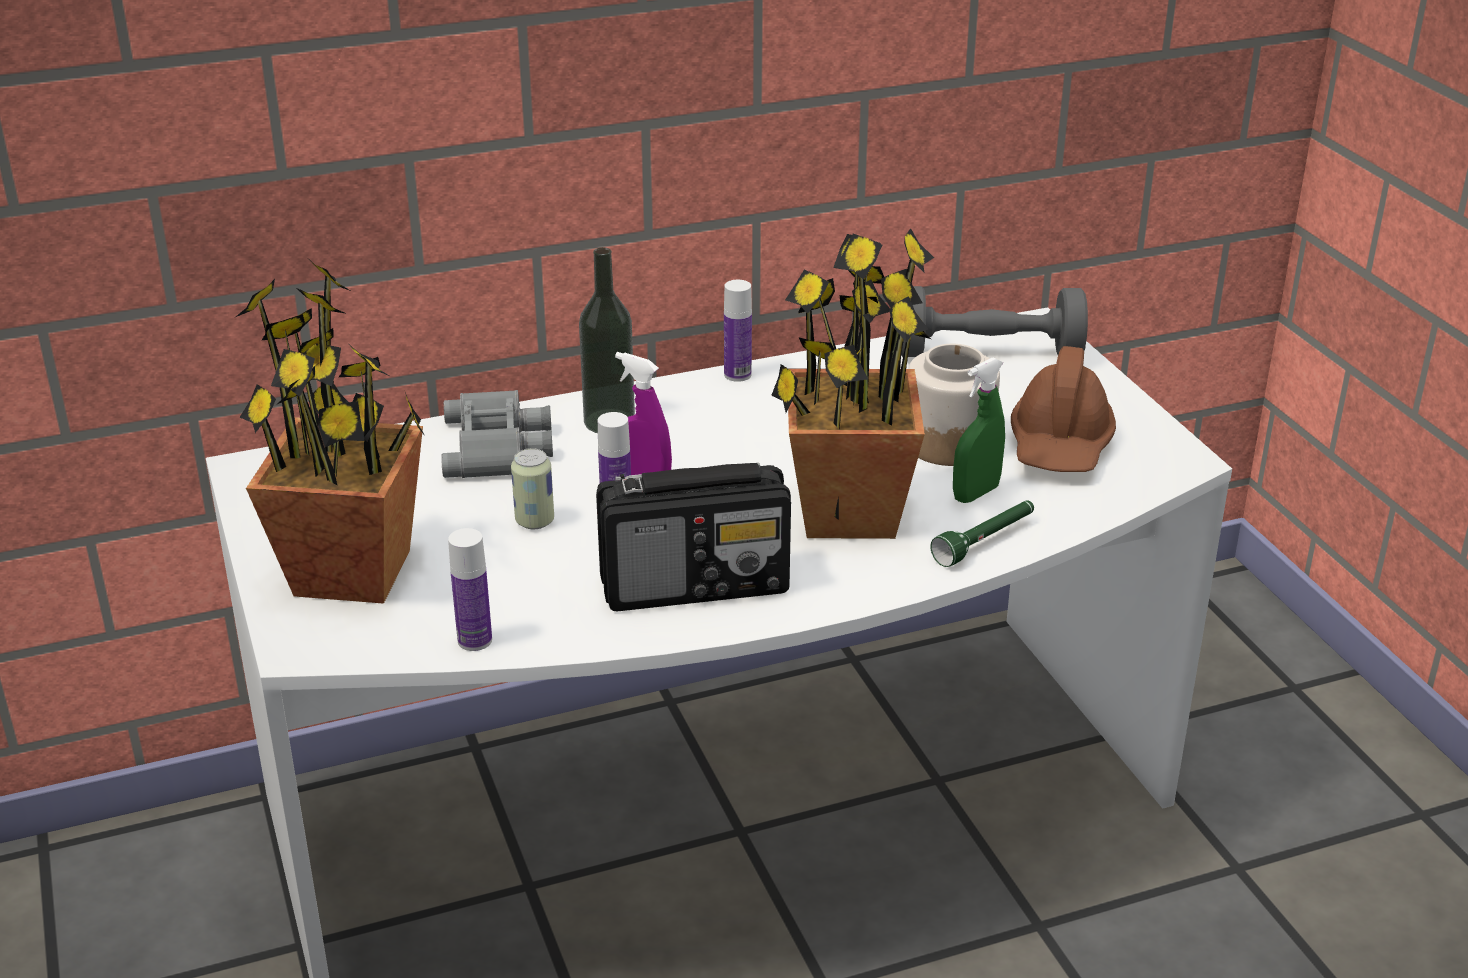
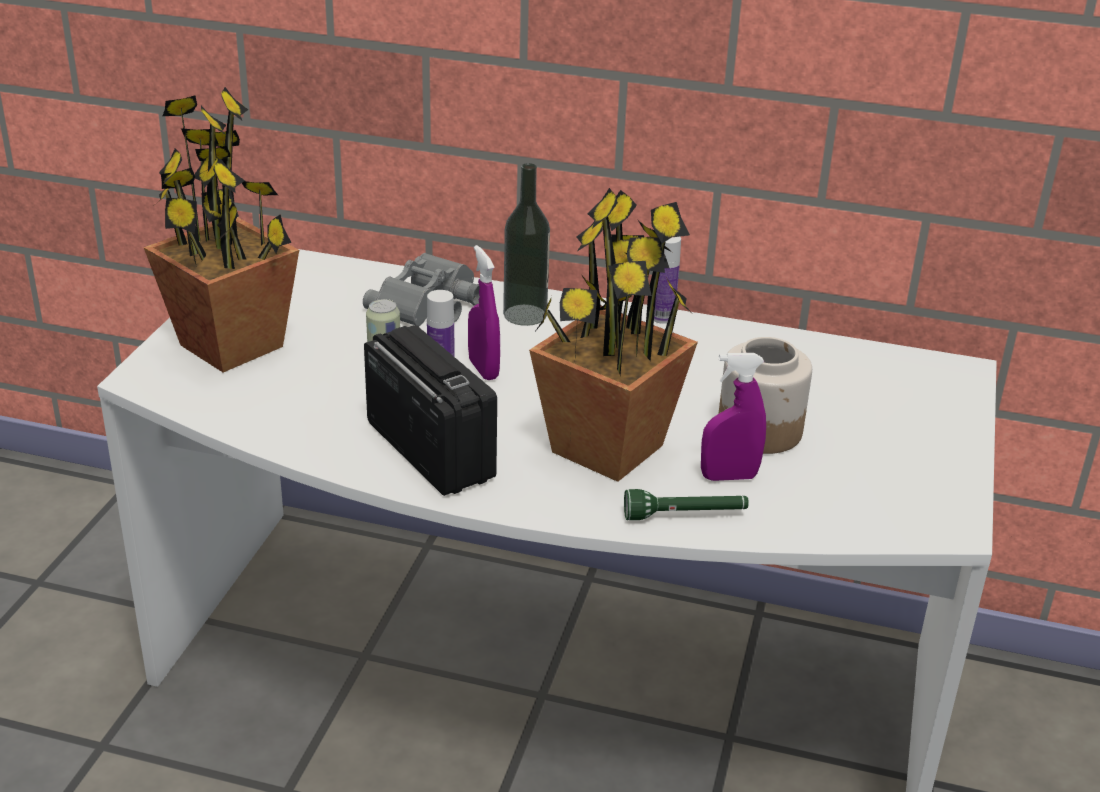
camera: 35 degrees right, 0 degrees up
bottle [448,528,492,651] -> none
radio [596,463,791,611] -> radio turned 150 degrees counterclockwise [364,325,497,496]
grey dumbbell [901,286,1088,357] -> none
green spray bottle [953,357,1005,503] -> purple spray bottle [701,353,766,481]
brown hard hat [1011,346,1116,472] -> none

